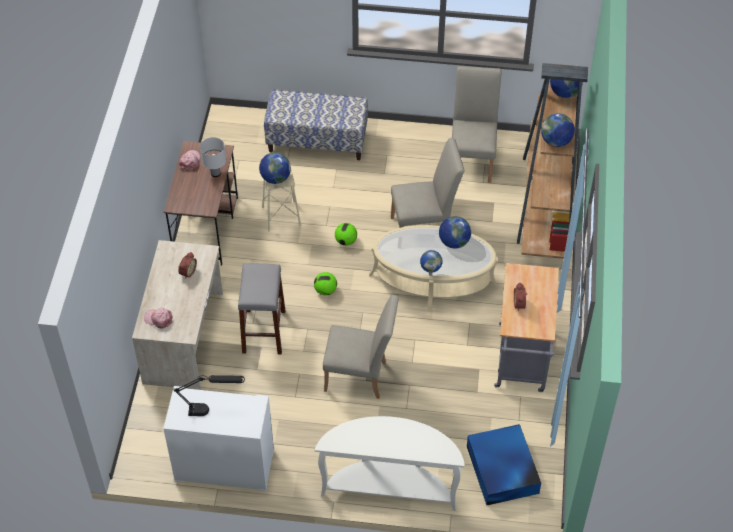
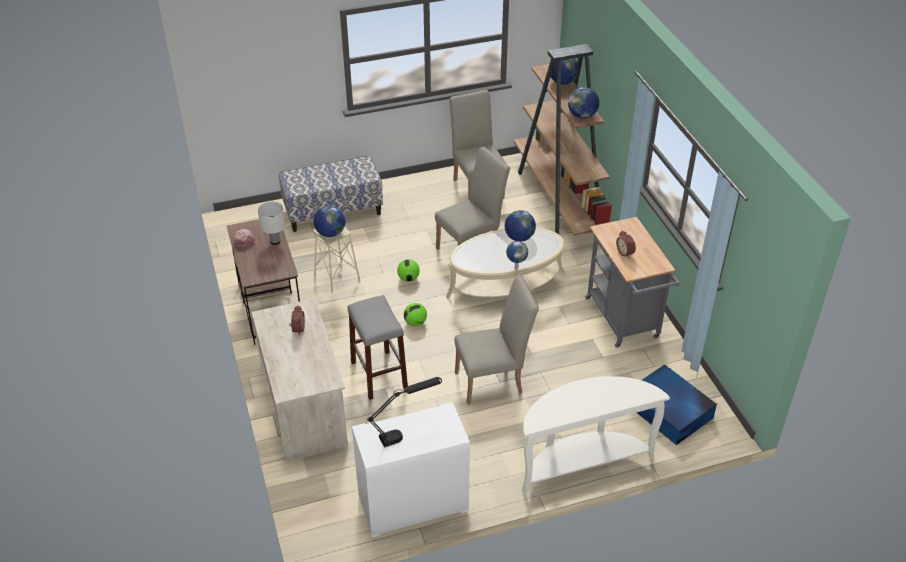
camera: 25 degrees left, 10 degrees down
pink cap [144,308,173,329] -> none

